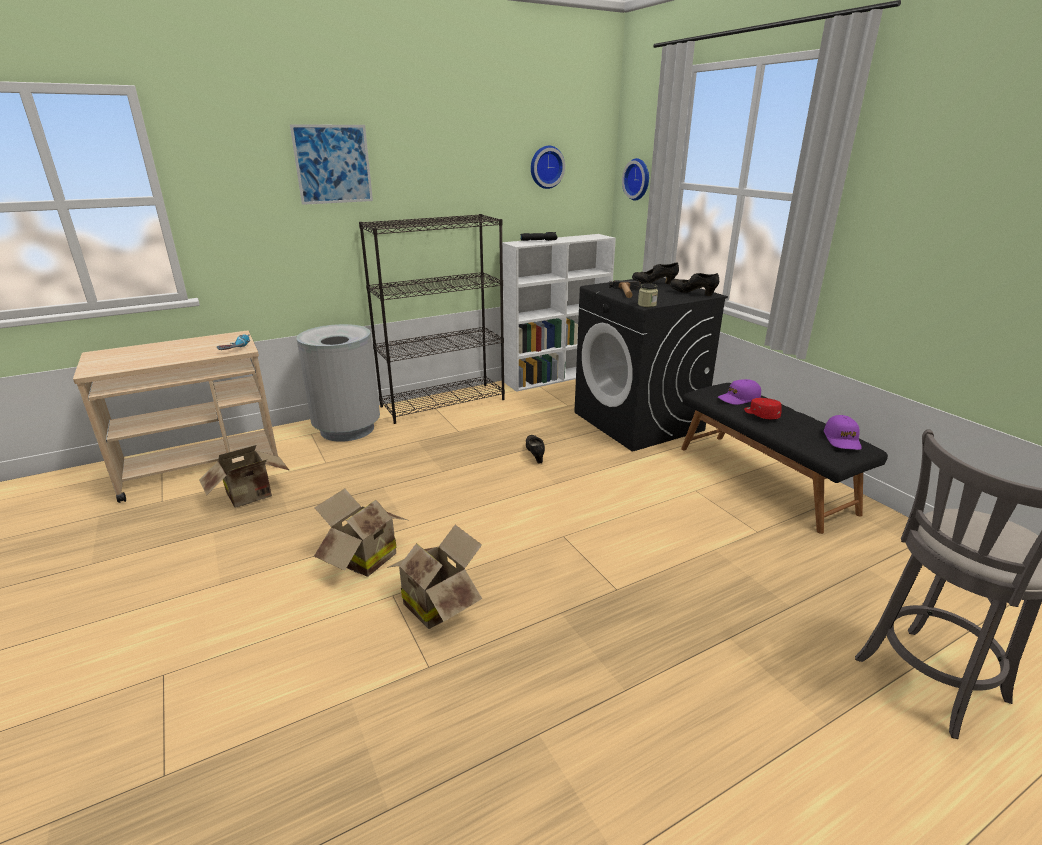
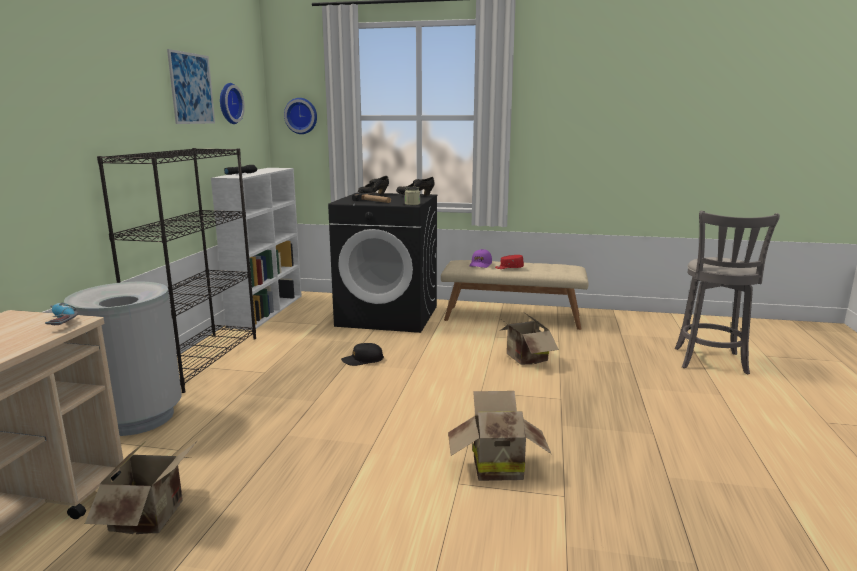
camera: 50 degrees left, 10 degrees down
picture [290,124,373,205] -> picture moved to [167,49,215,124]
cardboard box [314,489,407,577] -> cardboard box moved to [495,313,559,365]
black shoe [526,435,545,464] -> black cap [341,343,384,366]
black bench [681,383,888,534] -> beige bench [441,260,589,330]
purple cap [824,415,862,450] -> none

